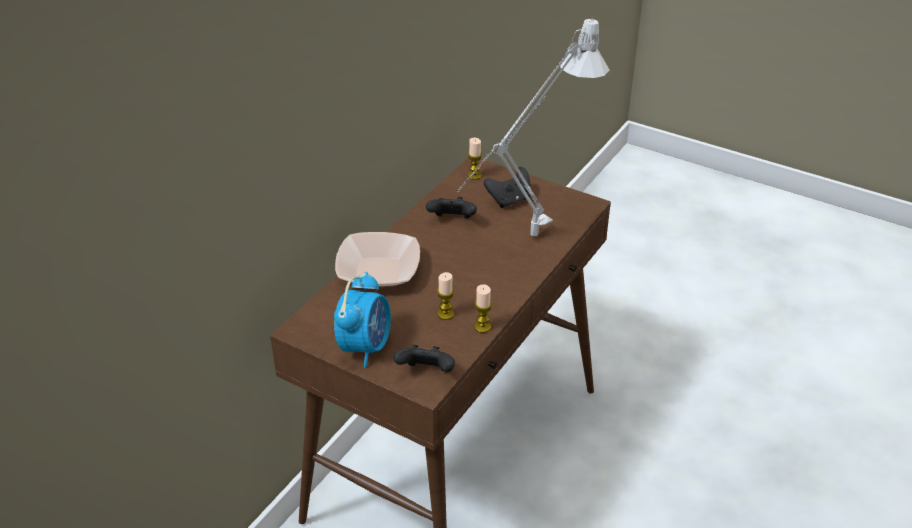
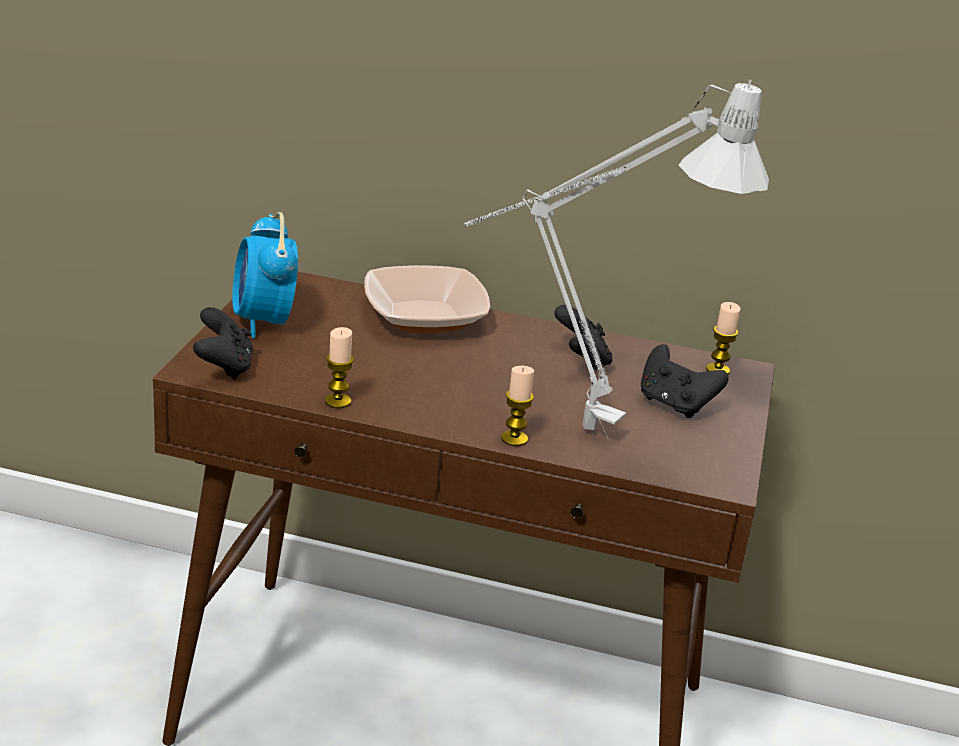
camera: 70 degrees right, 10 degrees down
alarm clock [334,272,391,368] -> alarm clock turned 75 degrees clockwise [232,212,298,338]
candle [437,272,454,320] -> candle moved to [501,366,534,446]

